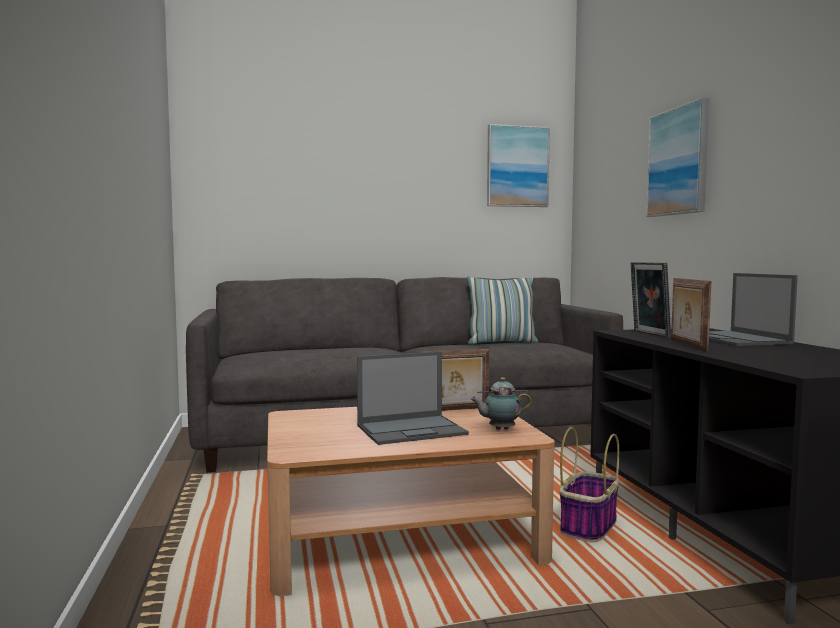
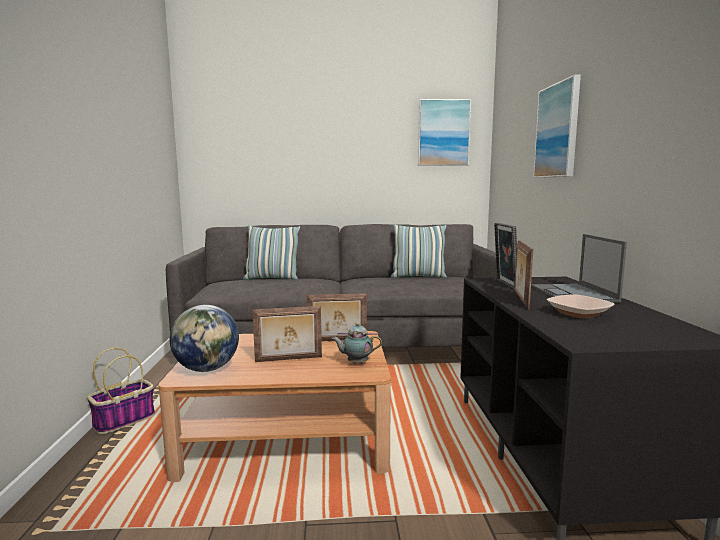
camera: 10 degrees right, 5 degrees up
laptop [357,351,469,445] -> picture frame [252,306,322,362]
basket [560,427,619,543] -> basket moved to [87,348,155,434]
none -> globe [170,305,239,372]
none -> pillow [243,225,300,280]
none -> bowl [547,294,615,318]

